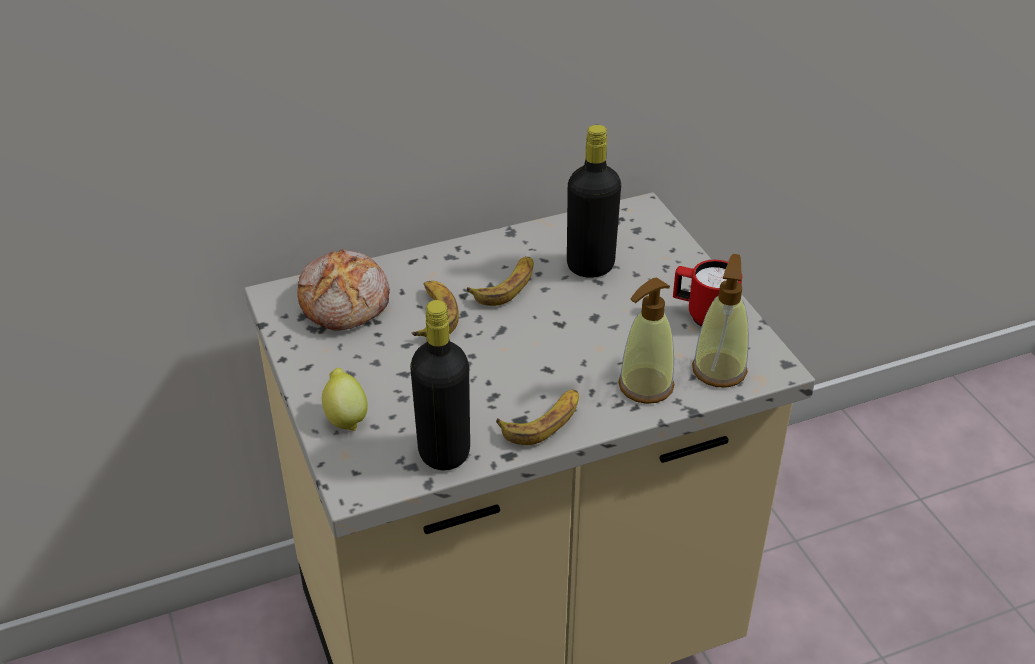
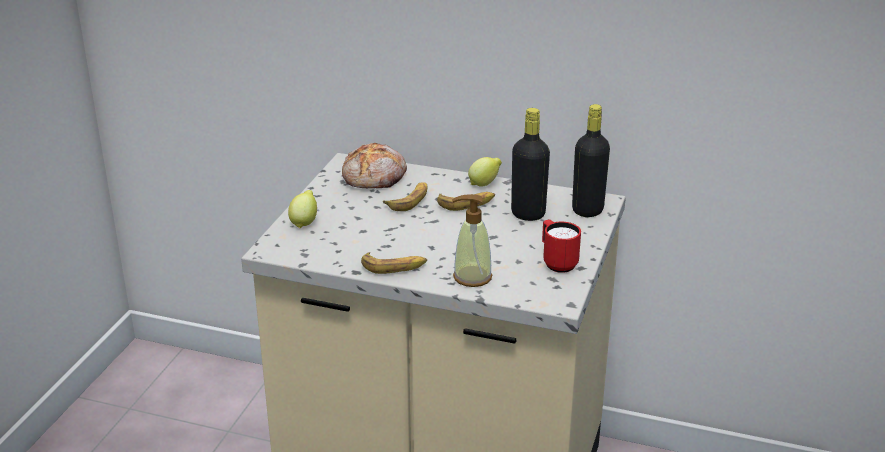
camera: 40 degrees right, 10 degrees down
black bottle [410,300,470,470] -> black bottle moved to [572,104,610,217]
soap dispenser [692,254,749,387] -> none
none -> lemon [468,157,502,187]

